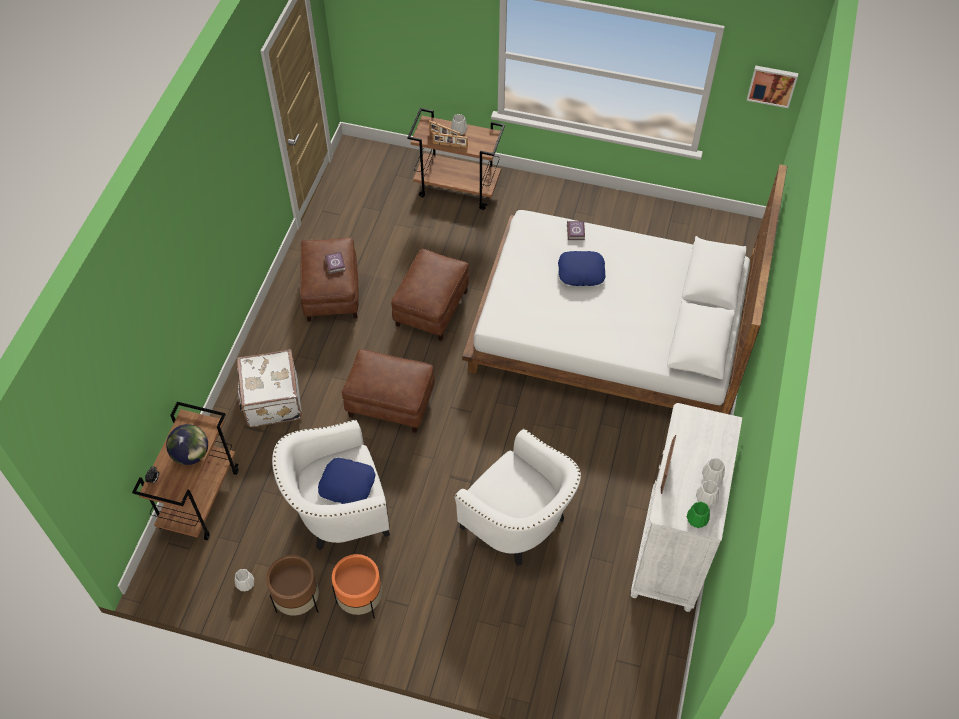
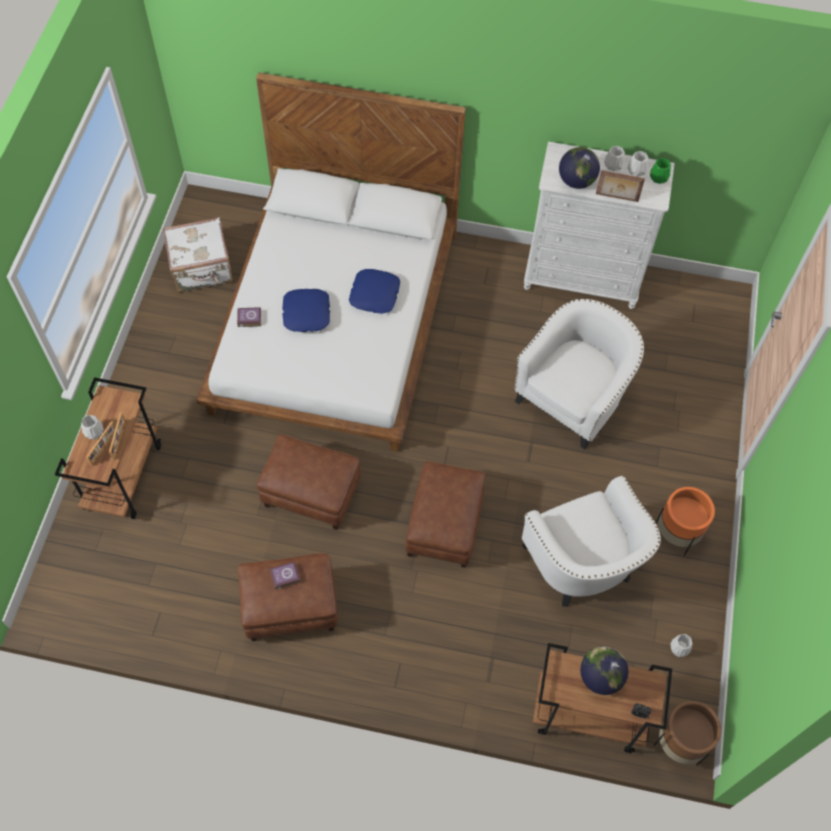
camera: 95 degrees left, 5 degrees up
white suitcase [236,349,302,427] -> white suitcase moved to [162,217,233,293]
brown planter [266,555,319,616] -> brown planter moved to [654,701,721,766]
blue pillow [318,458,376,504] -> blue pillow moved to [349,269,400,314]
picture [747,65,798,108] -> none
none -> globe [559,147,600,189]

